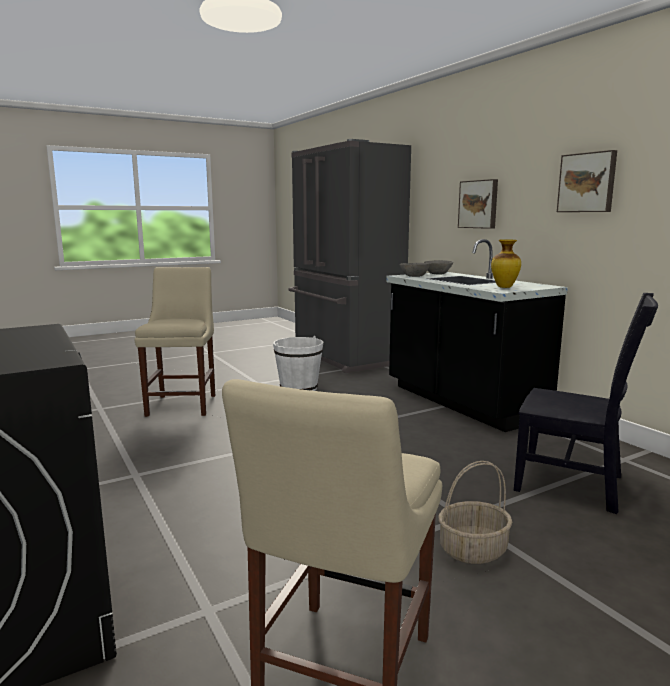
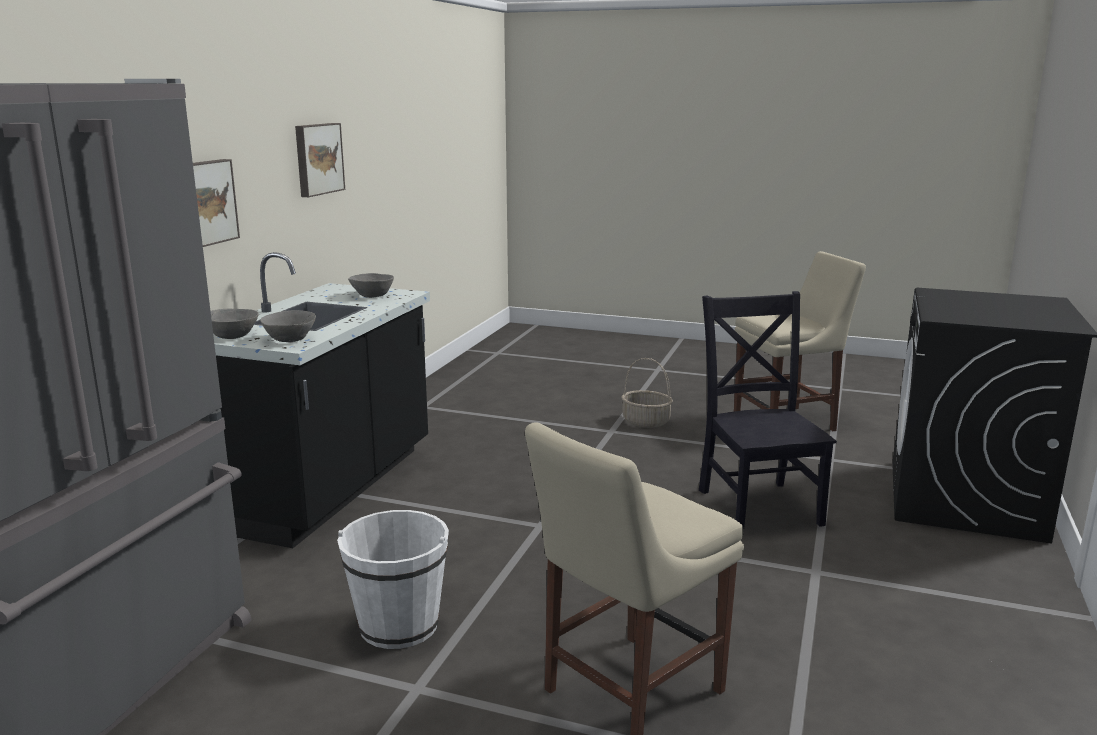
camera: 130 degrees left, 5 degrees up
vase [491,239,521,288] -> grey bowl [348,273,394,298]
black chair [514,293,658,514] -> black chair moved to [699,291,837,534]

